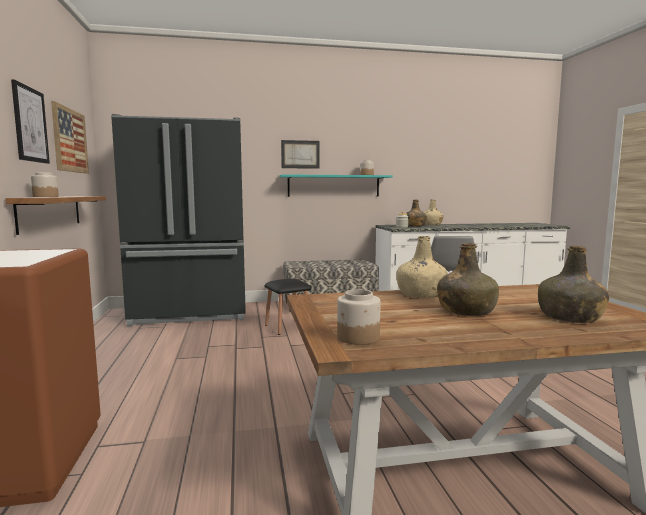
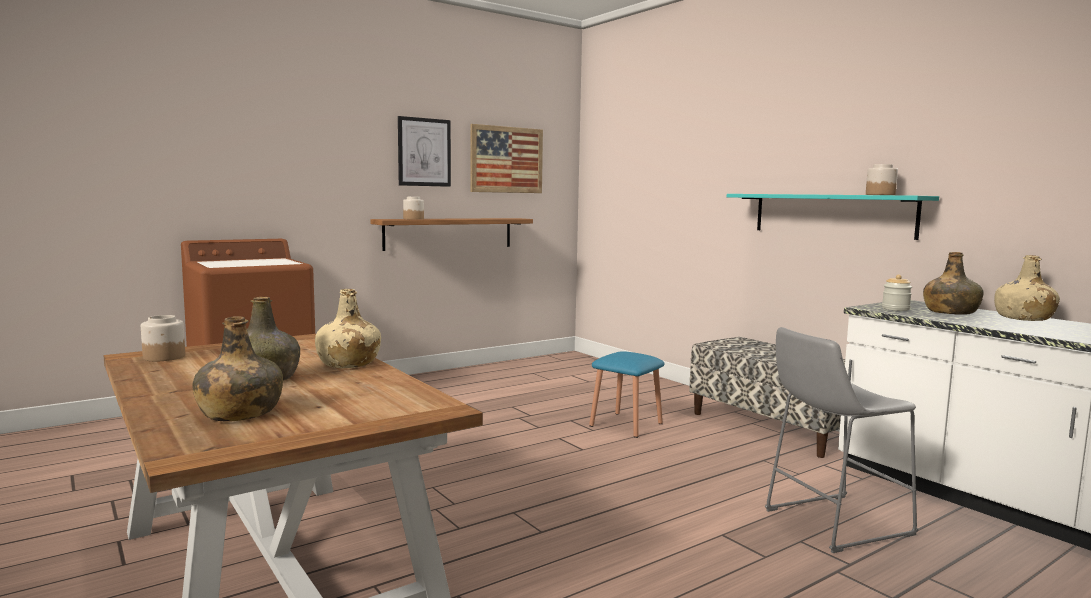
camera: 65 degrees right, 0 degrees up
black fridge [111,114,246,326] -> none
black stool [265,279,312,335] -> blue stool [589,351,664,438]
picture [281,140,320,169] -> none

